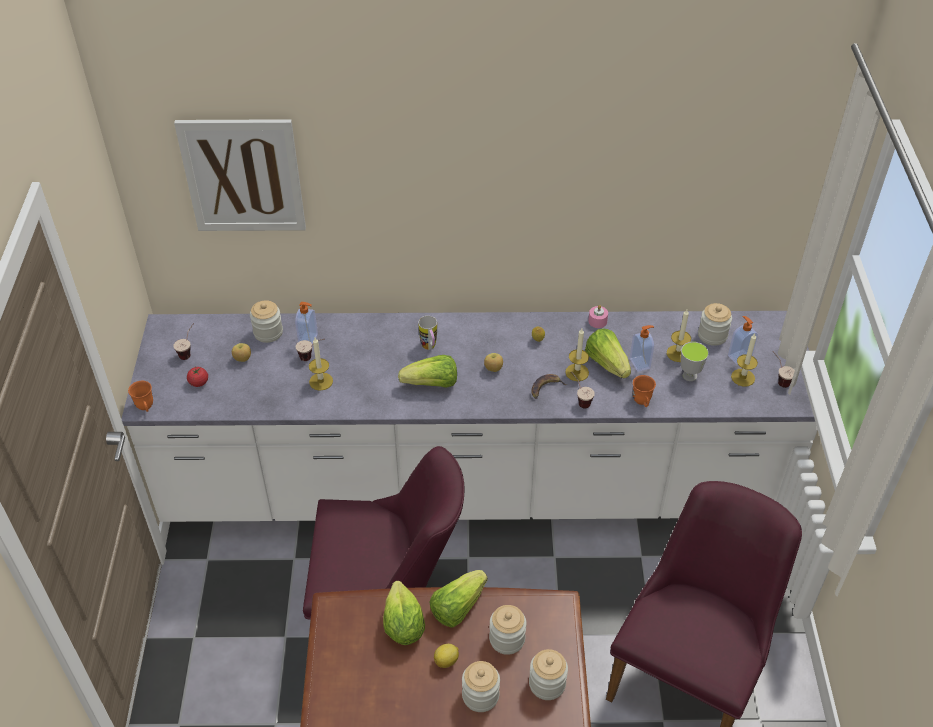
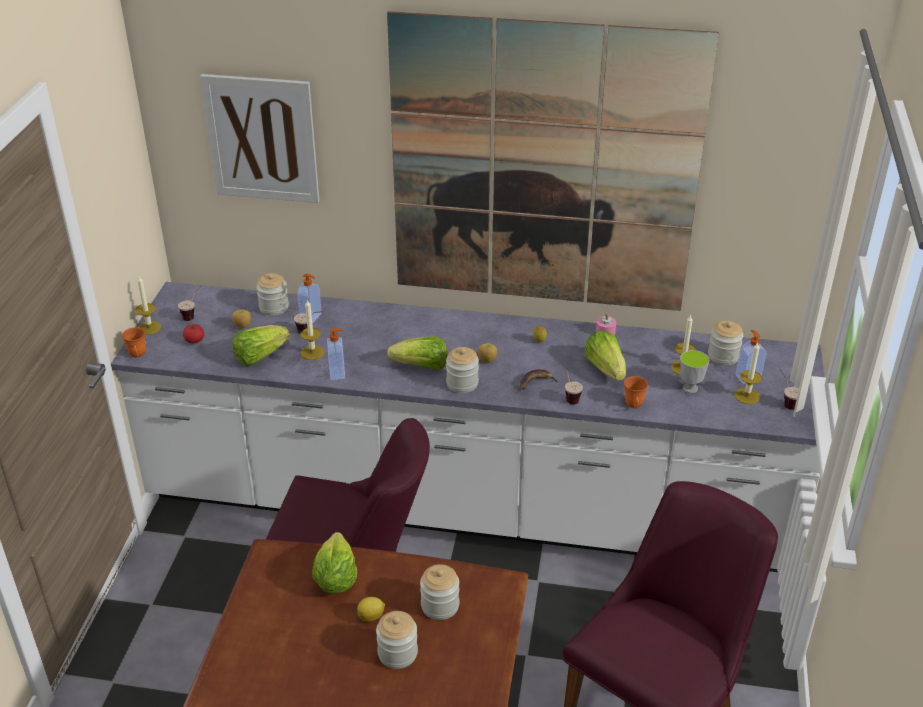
camera: 10 degrees right, 10 degrees down
mug [418,316,437,350] -> none
lettuce [430,570,488,628] -> lettuce moved to [232,325,290,366]
jar [529,649,568,700] -> jar moved to [446,347,479,393]
candle [565,328,589,381] -> candle moved to [135,276,161,335]
soap dispenser [630,325,654,372] -> soap dispenser moved to [327,328,345,380]
none -> picture [387,11,719,311]

